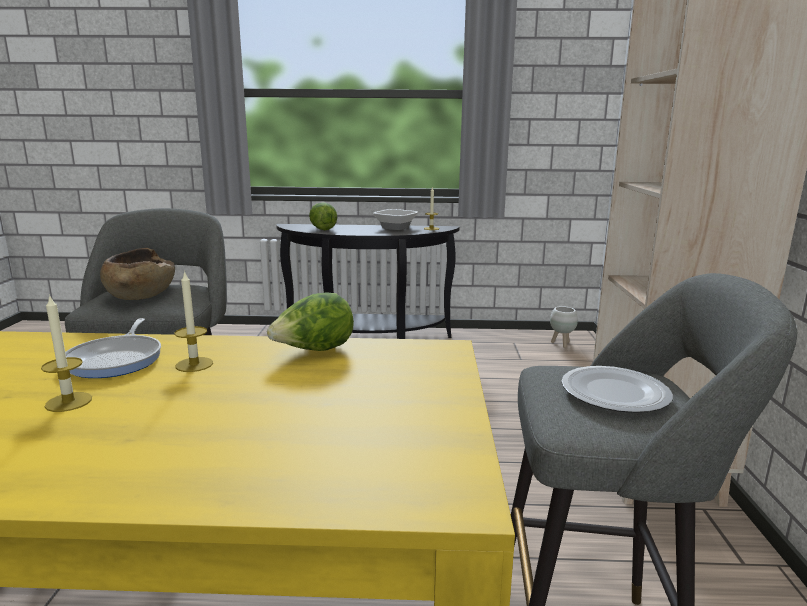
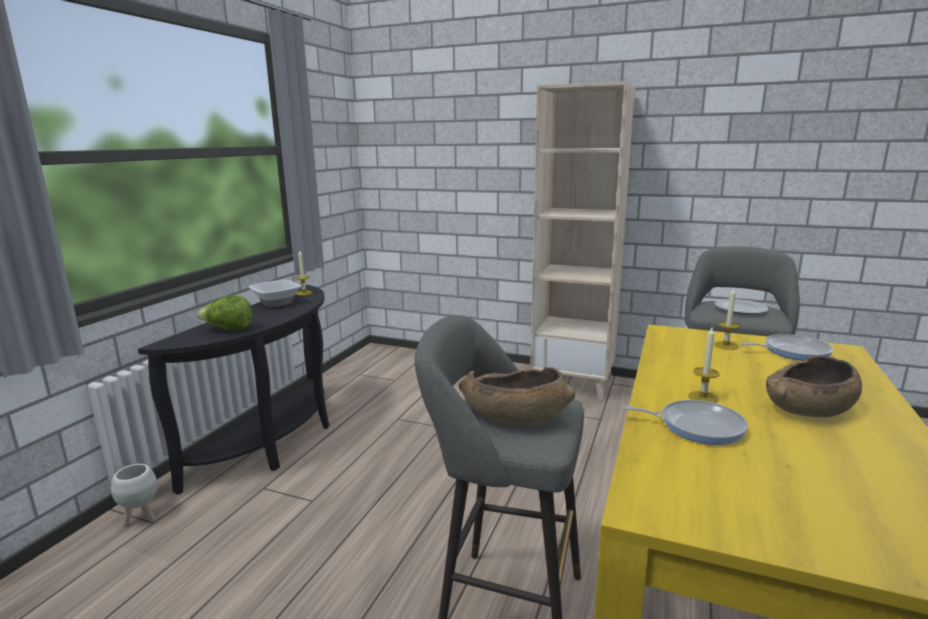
camera: 70 degrees left, 0 degrees up
candle [41,294,92,412] -> candle moved to [714,288,740,350]
lettuce [267,292,354,351] -> none
white planter [550,306,578,348] -> white planter moved to [111,464,157,526]
none -> frying pan [740,334,833,361]
none -> brown bowl [766,356,862,417]

